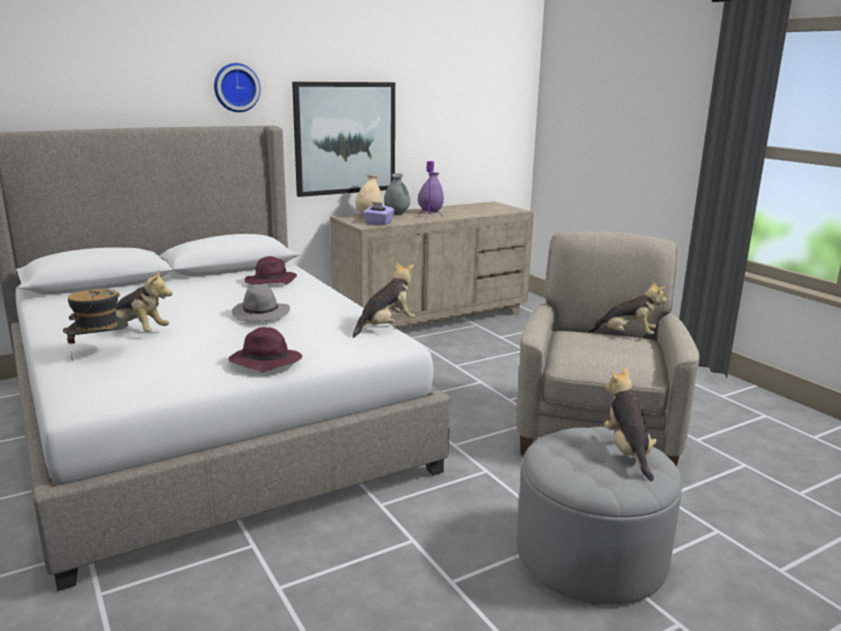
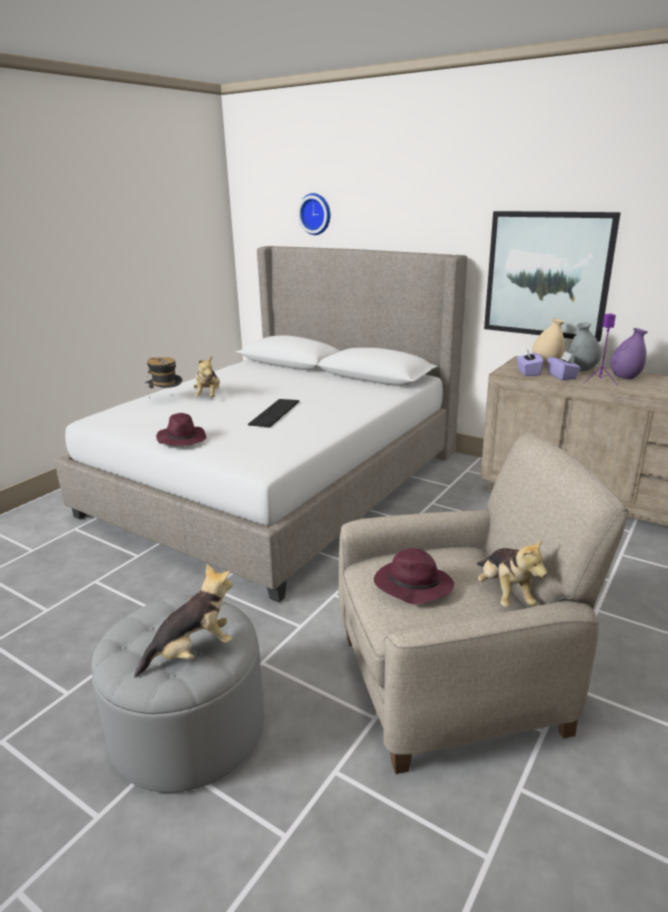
camera: 65 degrees right, 5 degrees up
wall clock [214,63,261,112] -> wall clock moved to [298,193,330,235]
grey hat [232,285,290,321] -> keyboard [248,399,299,428]
purple hat [245,256,297,285] -> purple hat moved to [374,548,454,604]
plush toy [352,261,415,338] -> none
none -> purple tissue box [547,351,581,380]

